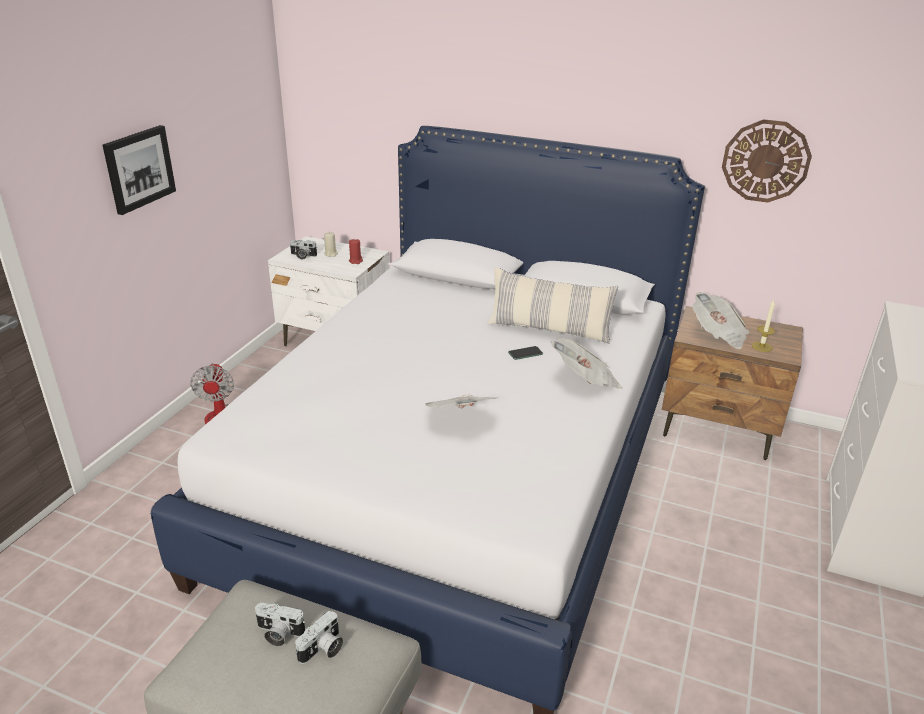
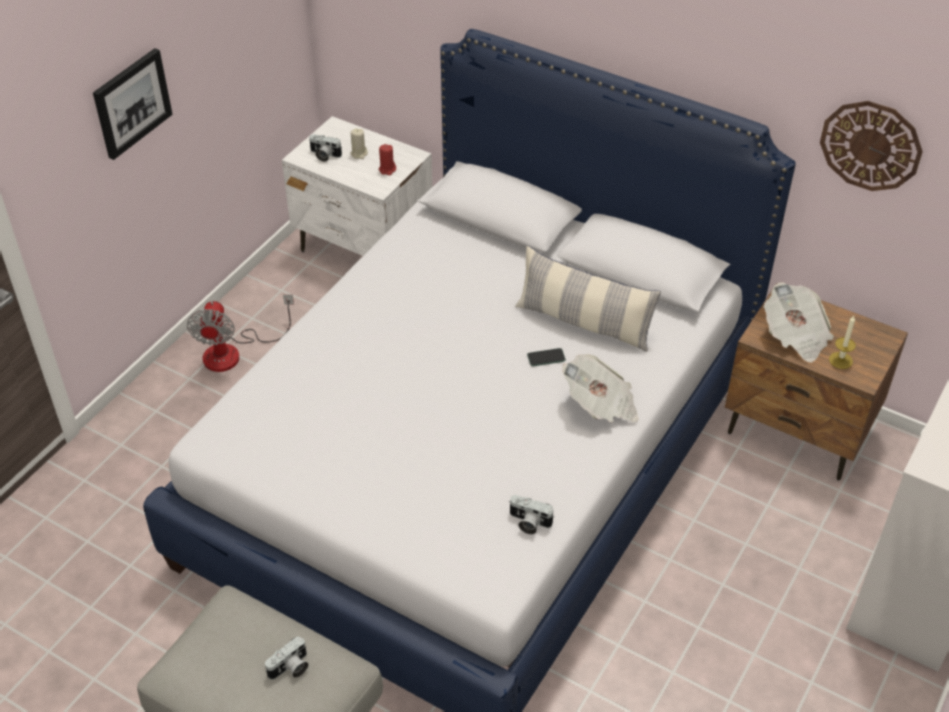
camera: 10 degrees right, 15 degrees up
camera [255,603,305,646] -> camera moved to [510,495,554,534]
newspaper [425,394,497,408] -> none

